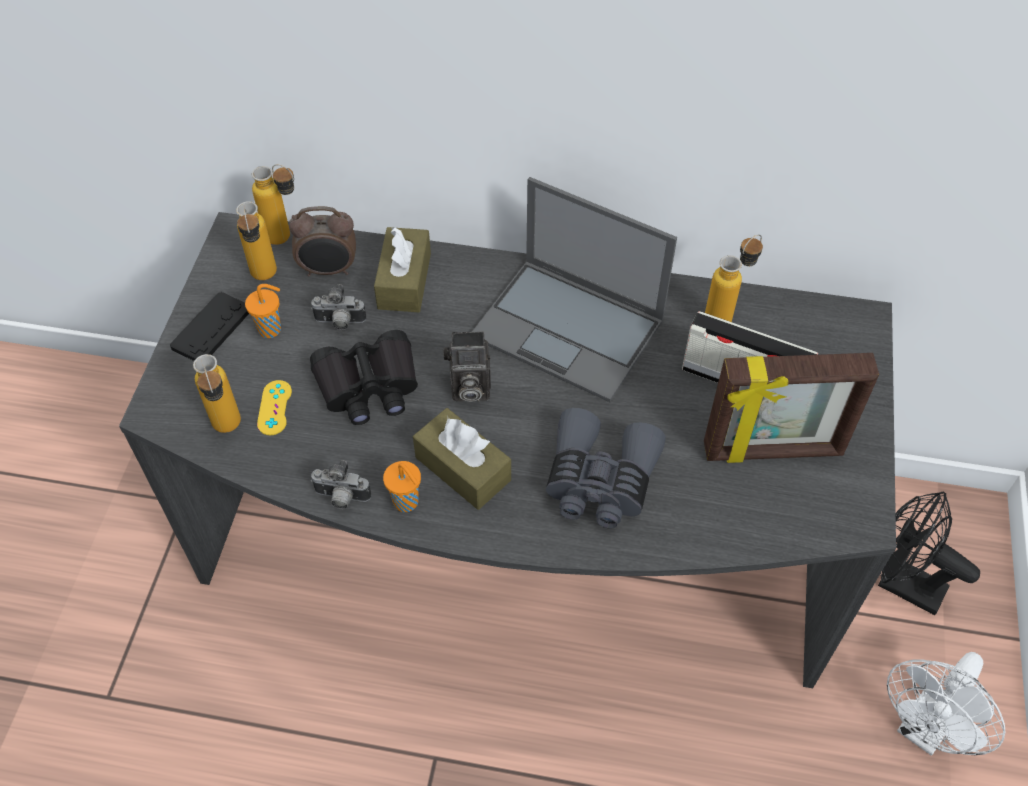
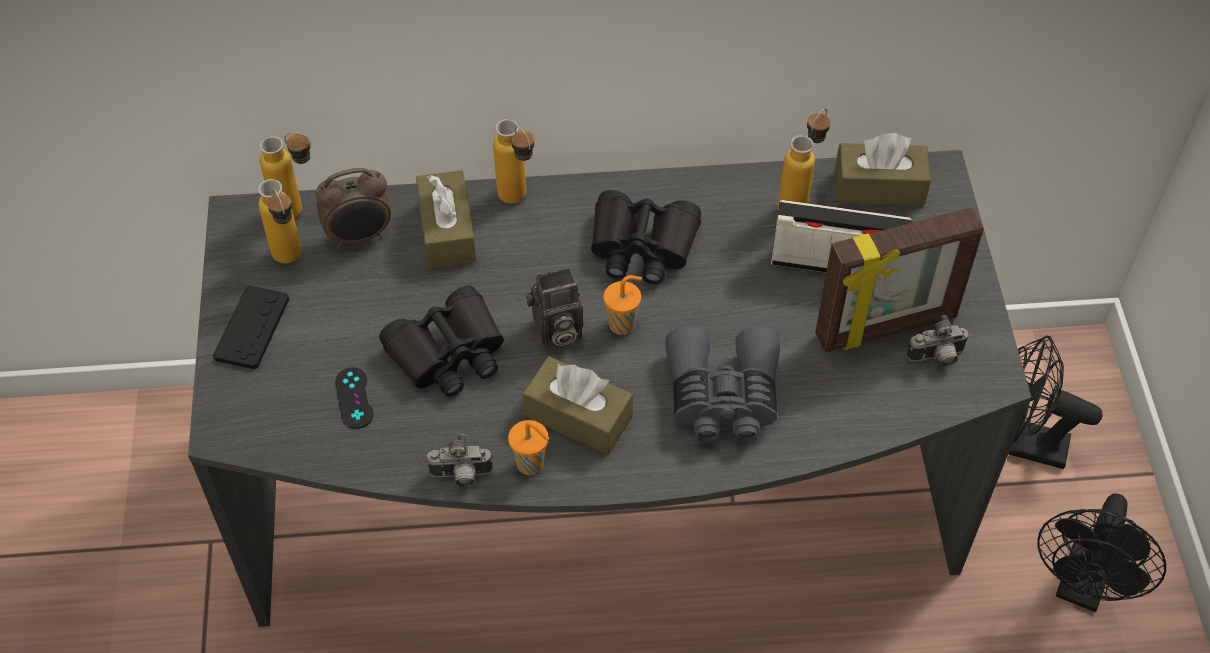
camera: 15 degrees left, 0 degrees up
bottle [193,354,241,433] -> bottle moved to [493,119,534,204]
orange cup [245,284,281,338] -> orange cup moved to [603,275,642,335]
yellow game controller [257,380,292,435] -> black game controller [335,367,374,429]
camera [311,284,367,330] -> camera moved to [907,315,969,366]
laptop [472,177,677,402] -> black binoculars [591,190,701,284]
white fan [887,652,1005,756] -> black fan [1037,493,1166,612]
none -> brown tissue box [835,133,931,205]

